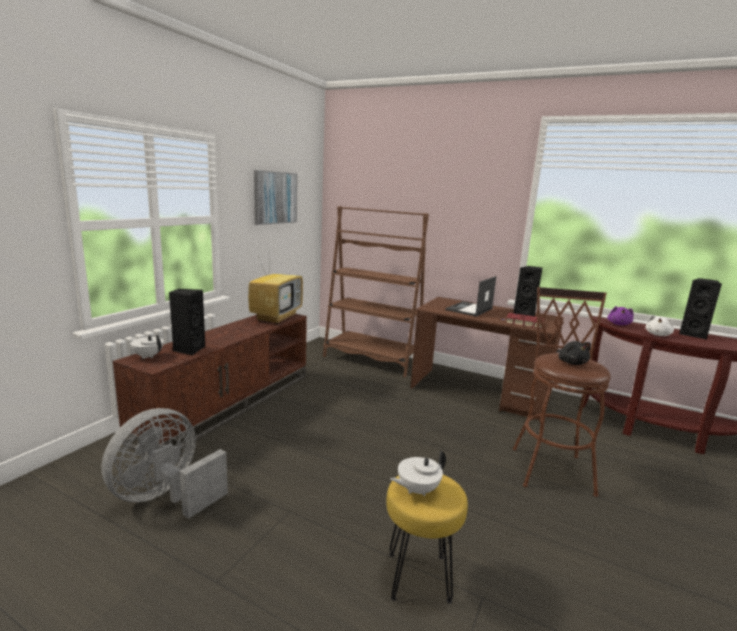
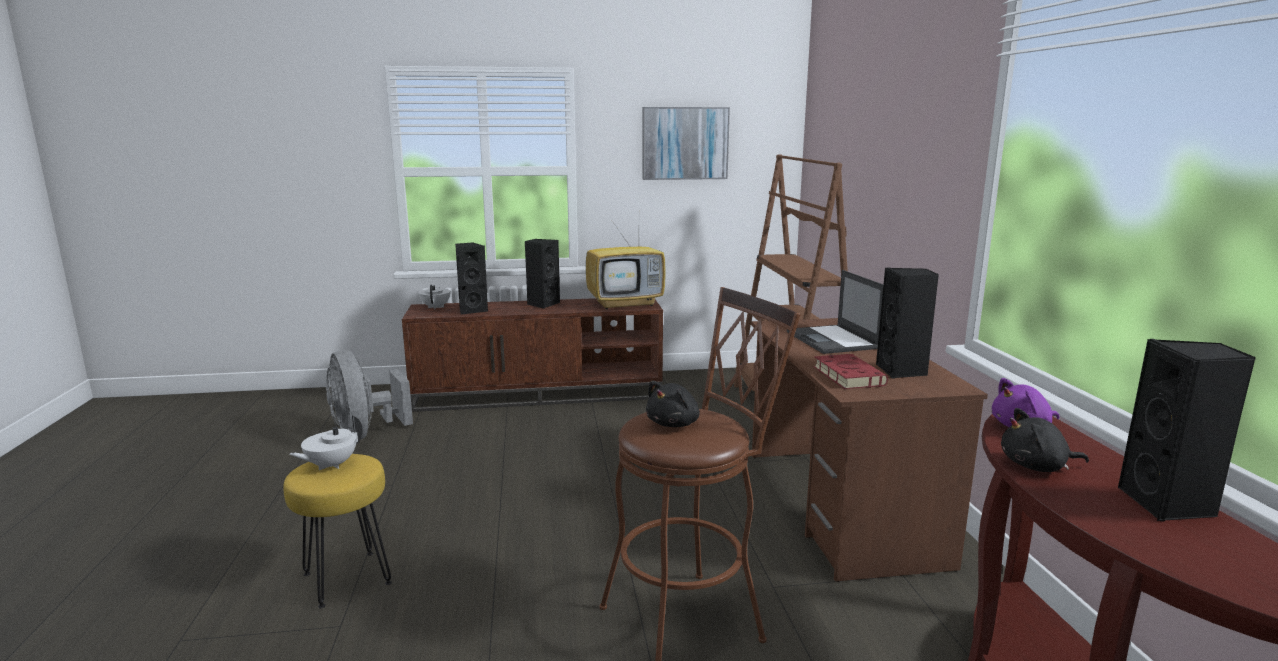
camera: 55 degrees right, 0 degrees up
grey fan [101,408,228,519] -> grey fan turned 120 degrees counterclockwise [326,350,413,440]
white teapot [391,450,446,496] -> white teapot turned 75 degrees counterclockwise [289,416,363,470]
laptop [446,276,496,317] -> laptop turned 105 degrees counterclockwise [787,270,883,354]
white plush toy [646,315,674,336] -> black plush toy [1001,408,1089,472]
none -> black speaker [524,239,560,309]

